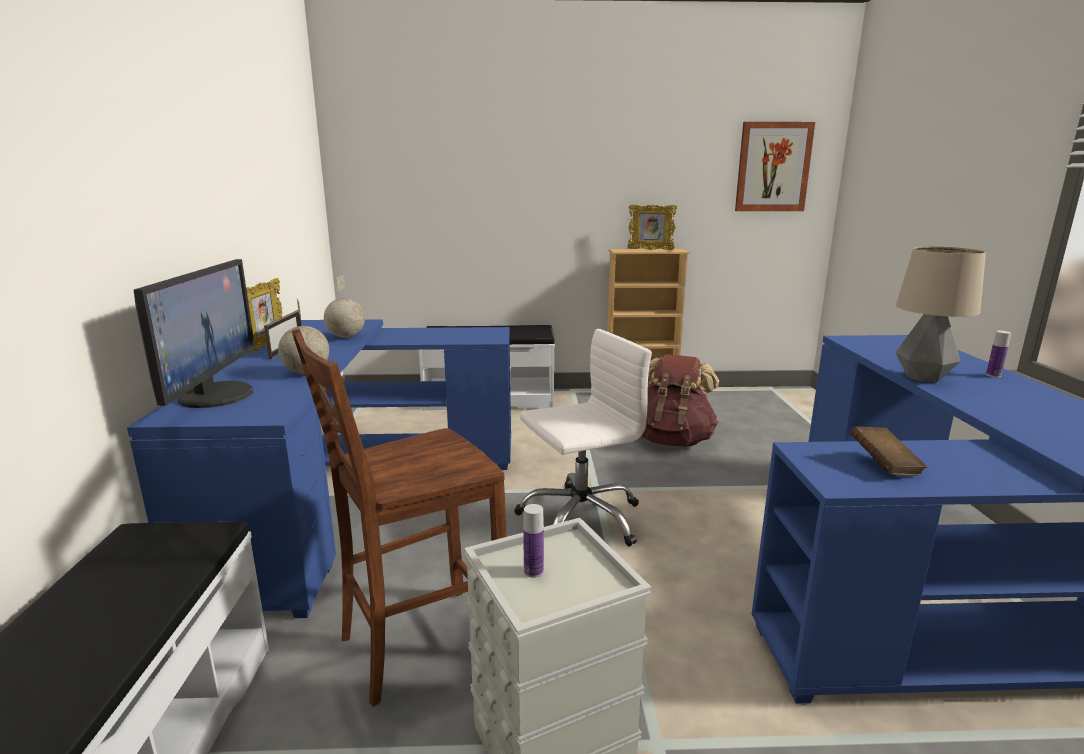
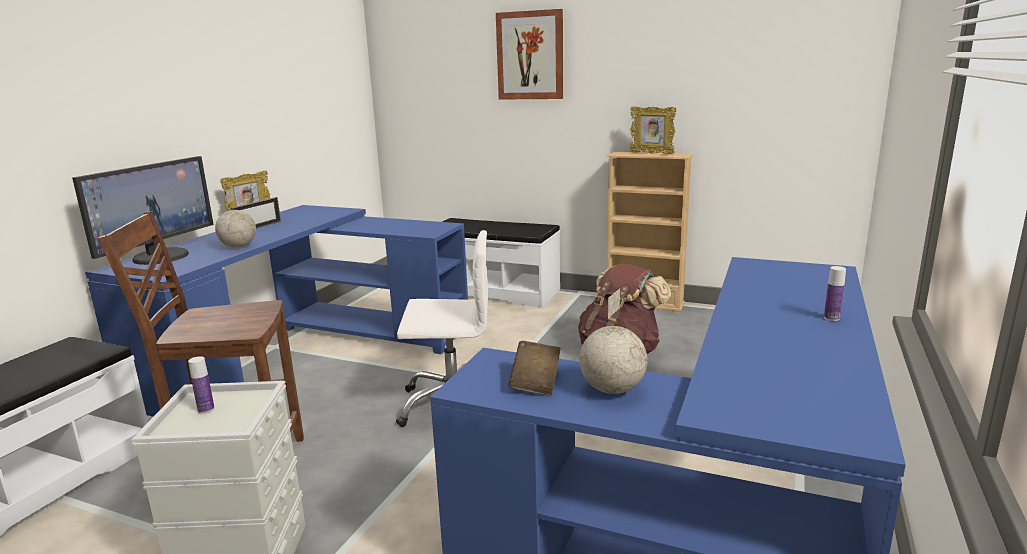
camera: 25 degrees right, 0 degrees up
globe [324,275,365,338] -> globe moved to [579,288,647,394]
picture [735,122,815,211] -> picture moved to [496,9,563,100]
table lamp [896,246,986,382] -> none

